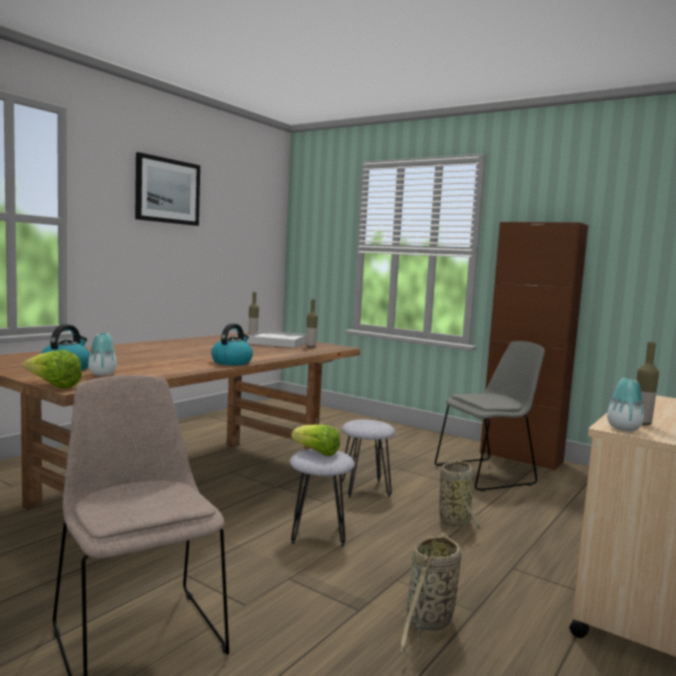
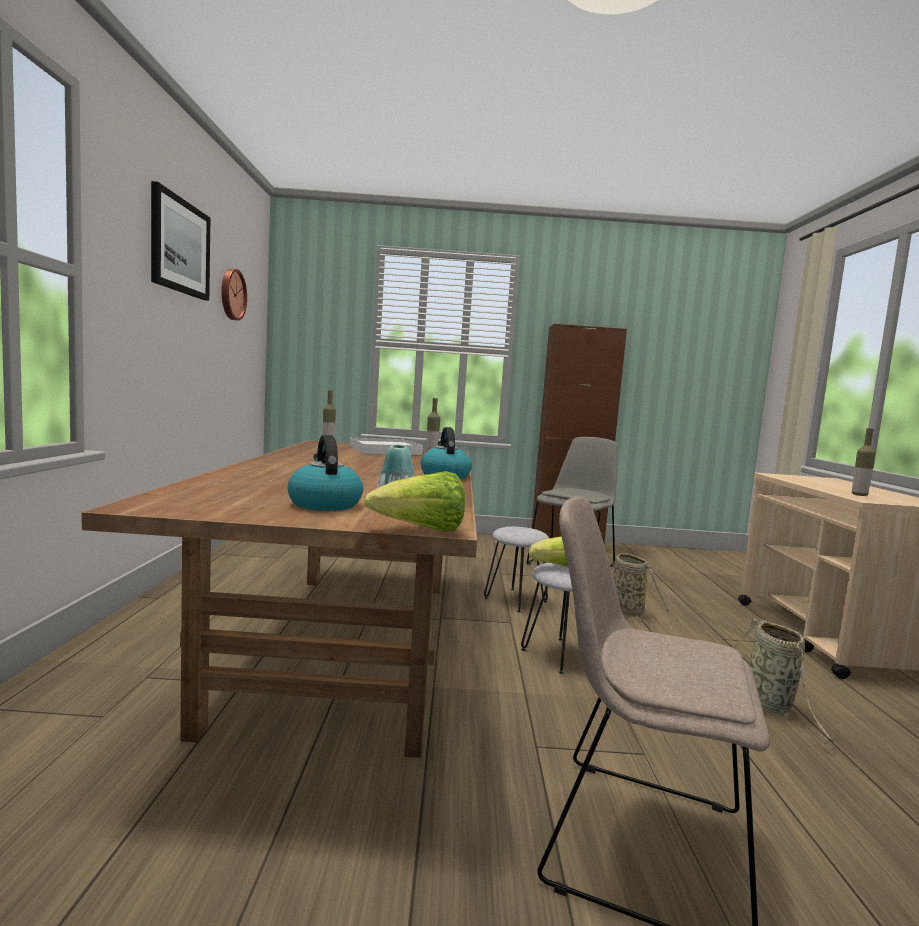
camera: 35 degrees left, 0 degrees up
vase [607,378,644,431] -> none
none -> wall clock [221,269,247,320]

